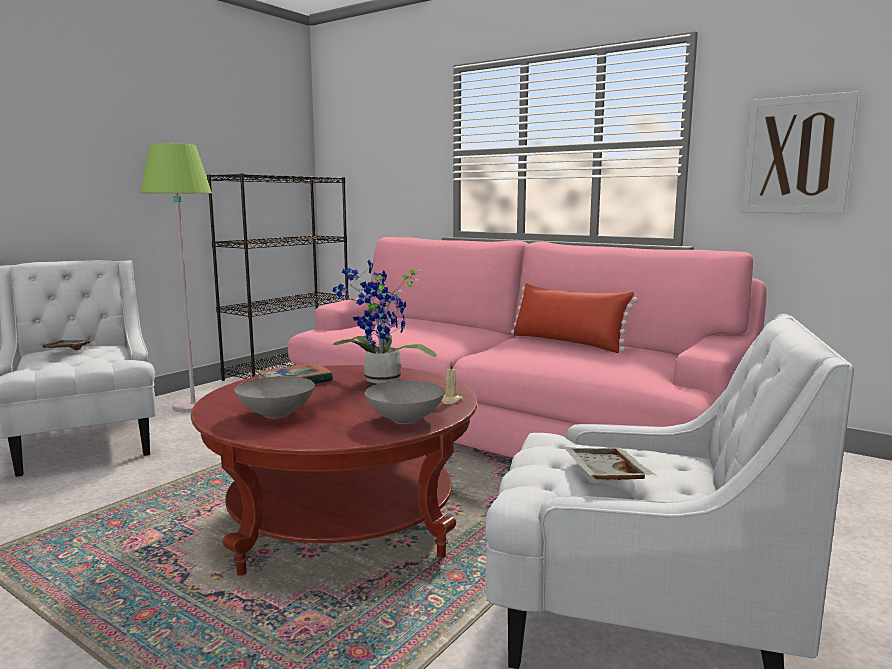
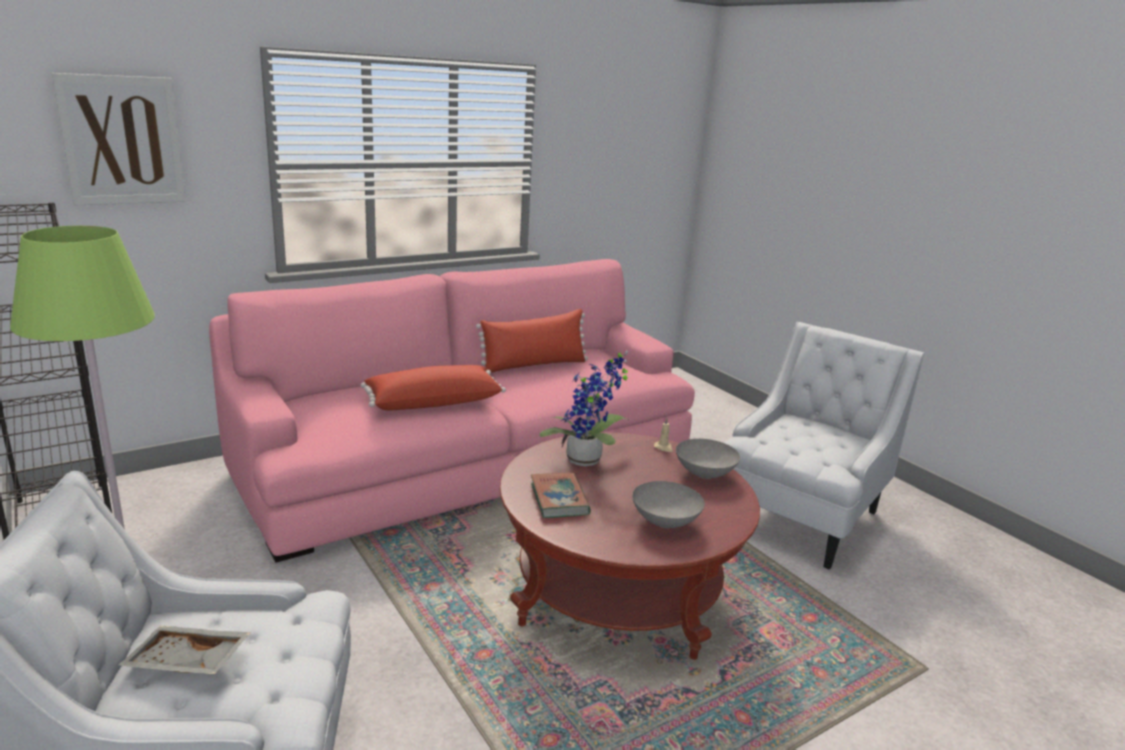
camera: 70 degrees left, 10 degrees up
grey tray [564,447,656,480] -> none
picture [741,91,859,214] -> picture moved to [52,73,186,206]
none -> red pillow [360,365,506,410]

